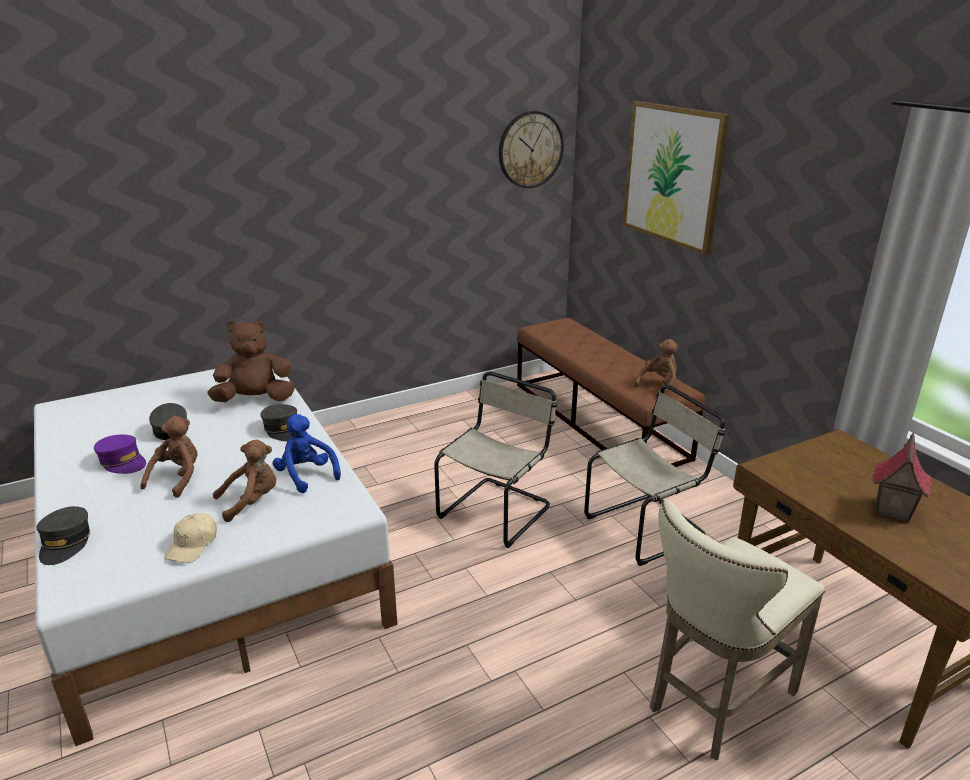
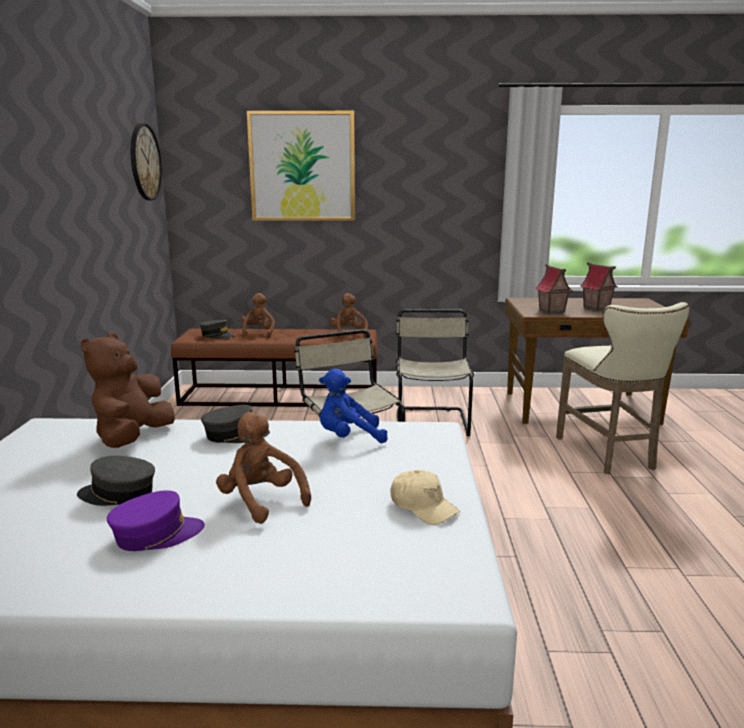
camera: 60 degrees left, 10 degrees down
grey cap [36,506,90,565] -> grey cap moved to [199,320,234,339]
brown plush toy [213,440,276,522] -> brown plush toy moved to [241,293,275,338]
none -> toy house [535,264,573,314]

